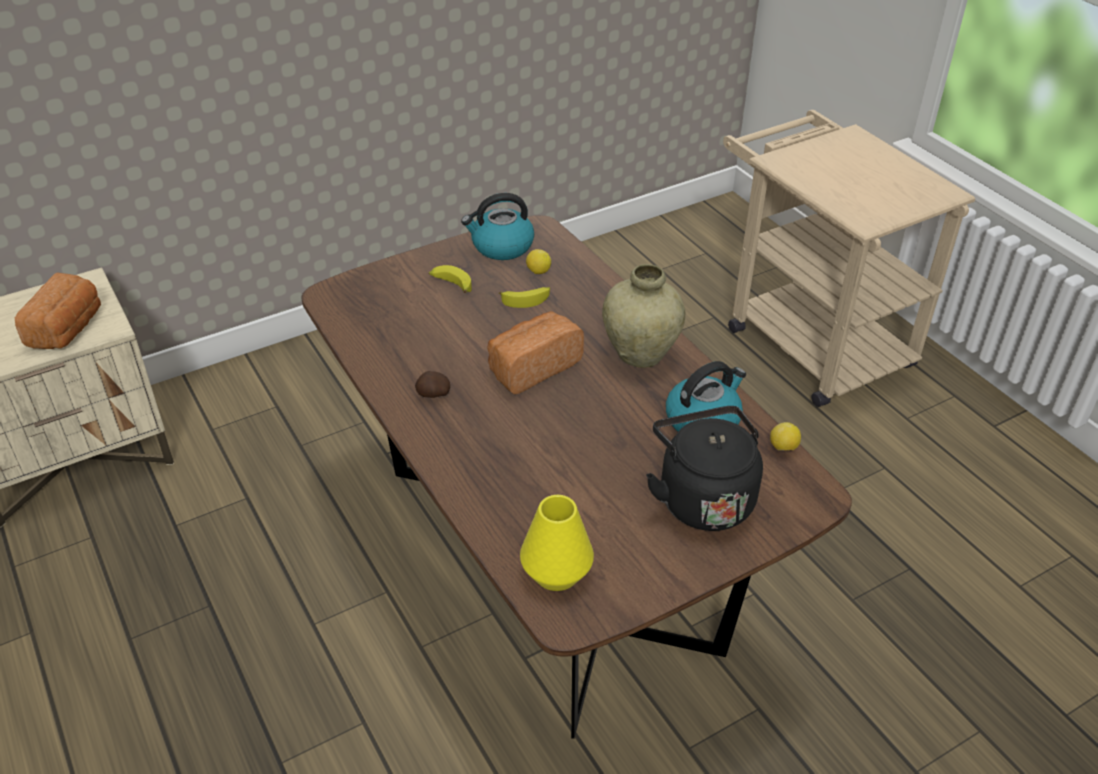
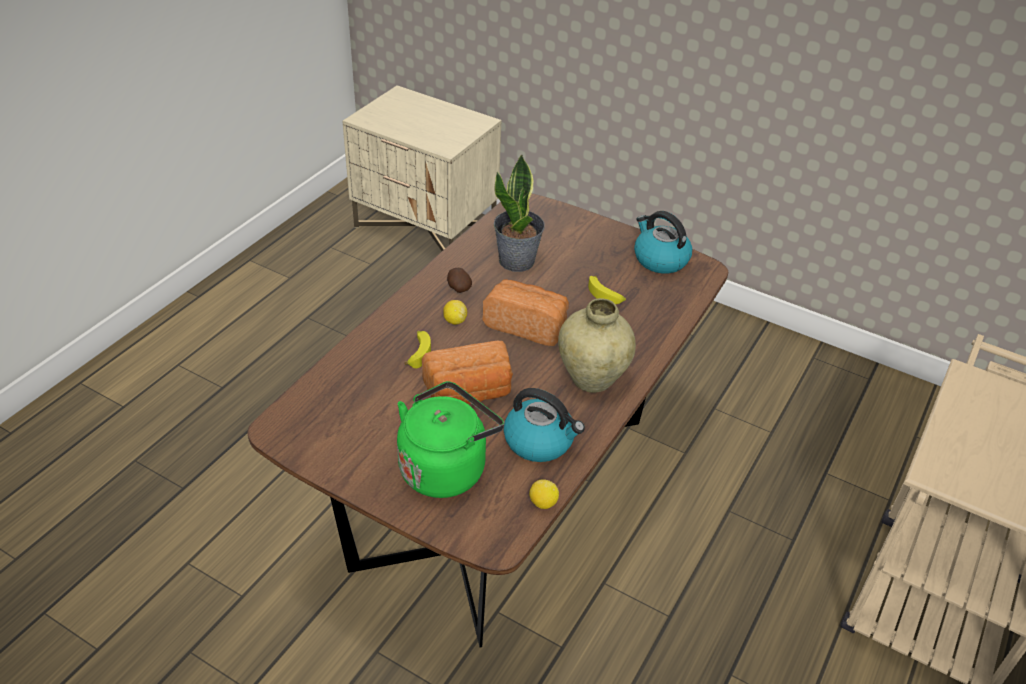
camera: 60 degrees right, 0 degrees up
bread [15,273,101,349] -> bread moved to [422,341,513,404]
banana [429,265,472,293] -> banana moved to [405,331,431,368]
yellow vase [520,495,594,591] -> none
lemon [526,249,551,274] -> lemon moved to [443,300,467,325]
black kettle [646,406,763,531] -> green kettle [397,381,504,498]
none -> potted plant [494,154,545,272]

